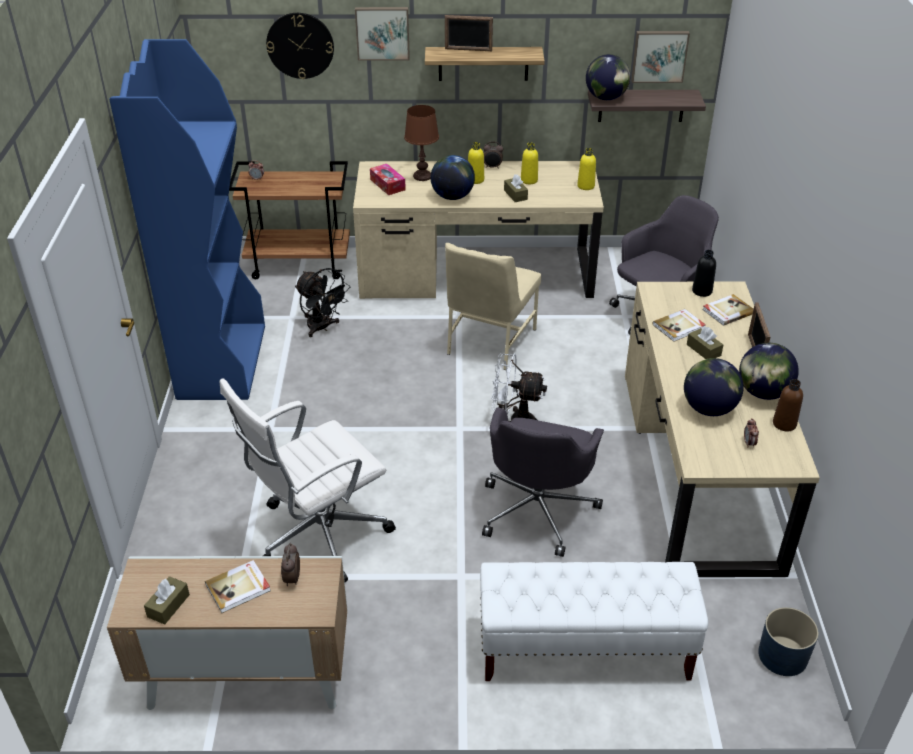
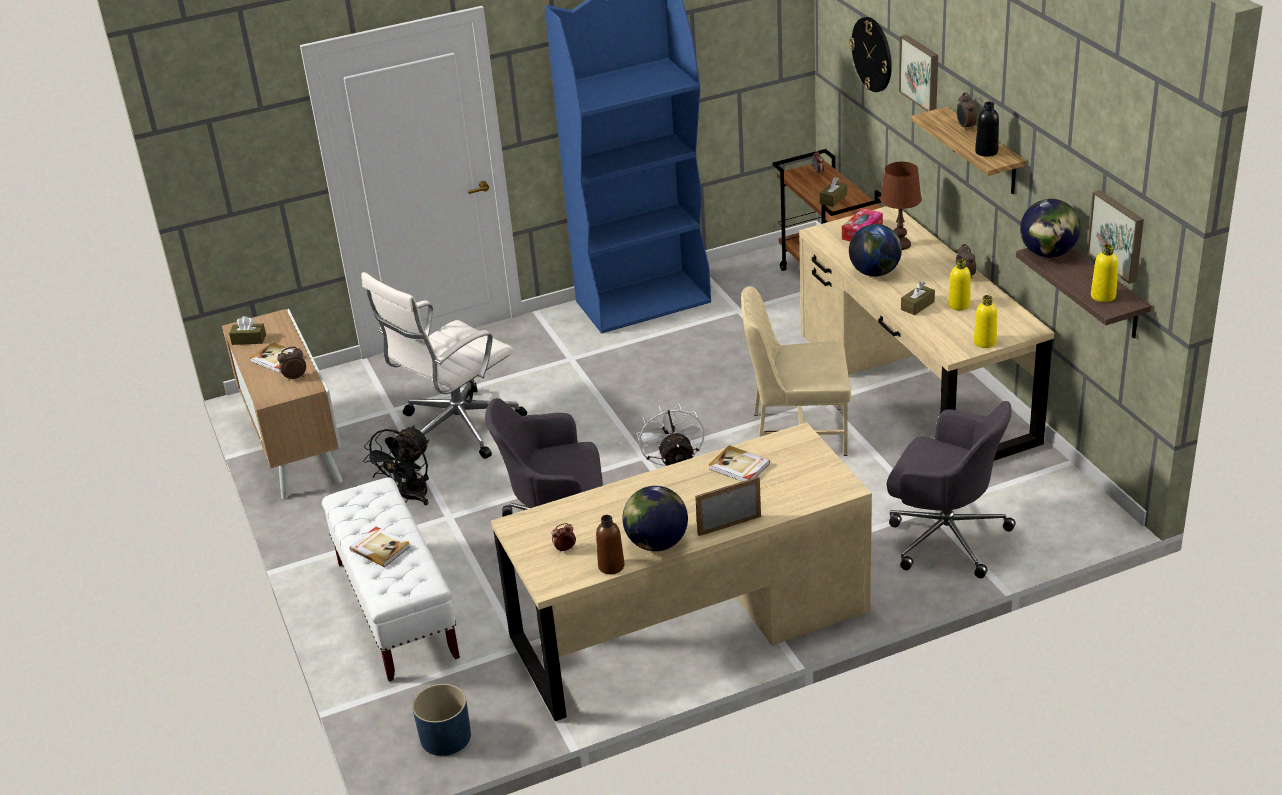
camera: 70 degrees right, 5 degrees down
white office chair [220,378,396,582] -> white office chair turned 75 degrees counterclockwise [361,272,527,459]
black fan [295,268,350,337] -> black fan moved to [363,425,429,505]
picture frame [445,15,493,51] -> alarm clock [956,92,977,131]
yellow bottle [468,142,484,184] -> yellow bottle moved to [1091,244,1118,302]
globe [684,358,744,416] -> none
brown tissue box [687,326,723,359] -> brown tissue box moved to [820,177,847,207]
black bottle [692,250,716,297] -> black bottle moved to [975,102,999,156]
book [702,294,753,326] -> book moved to [349,527,410,567]

